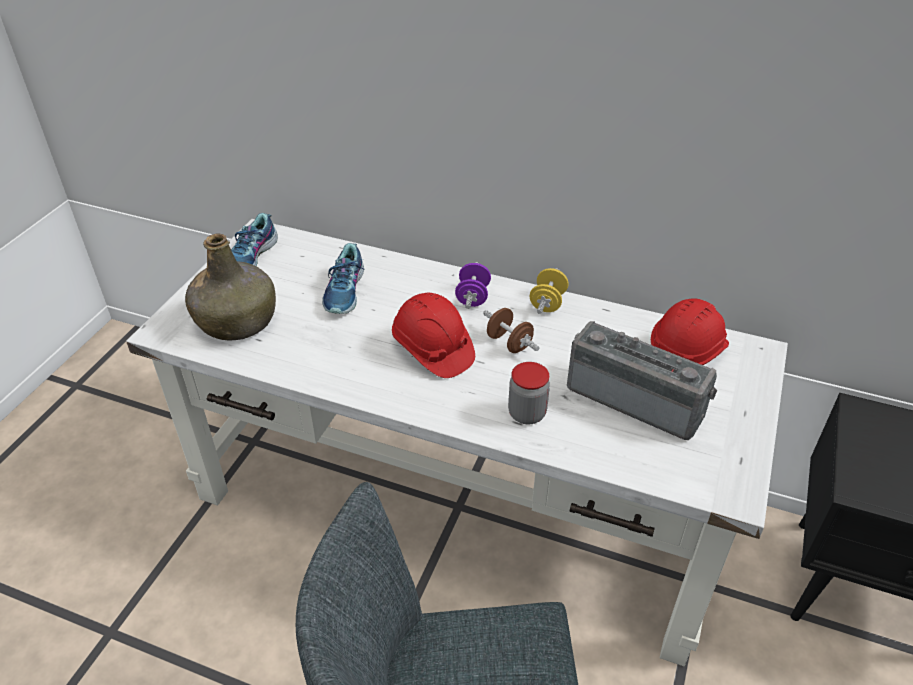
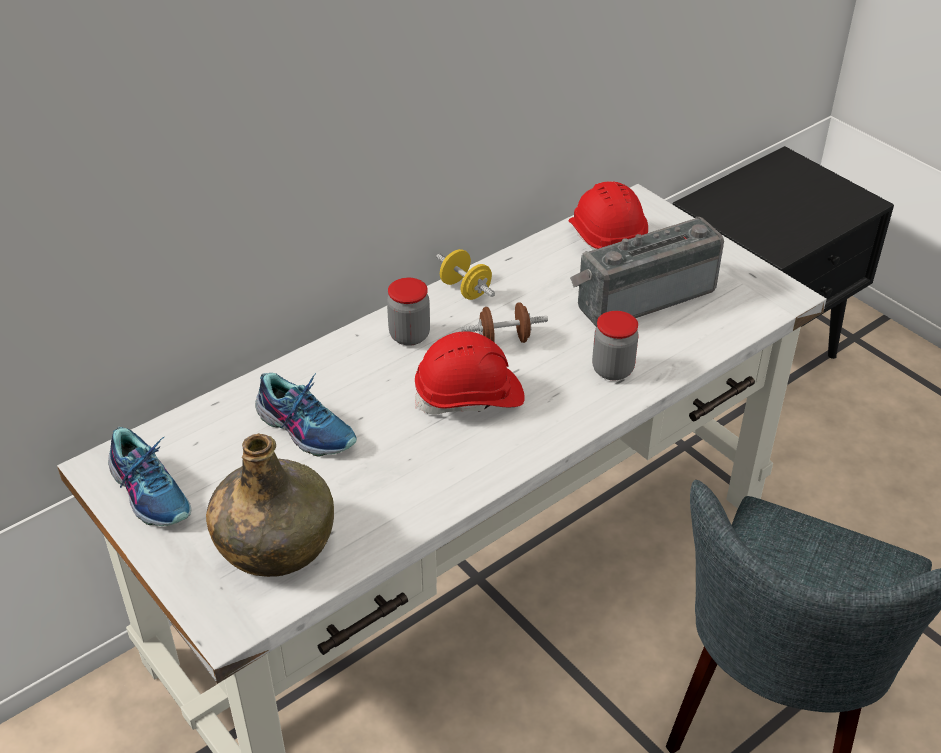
camera: 60 degrees left, 0 degrees up
purple dumbbell [455,262,491,309] -> jar [387,278,430,346]

